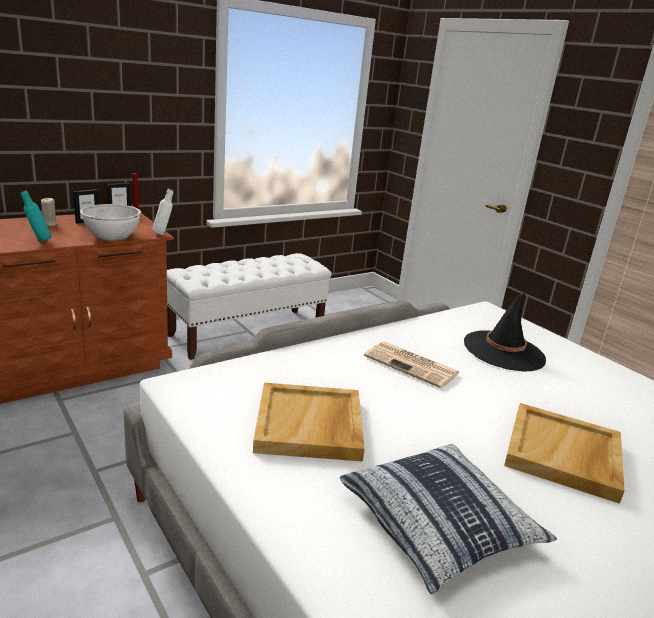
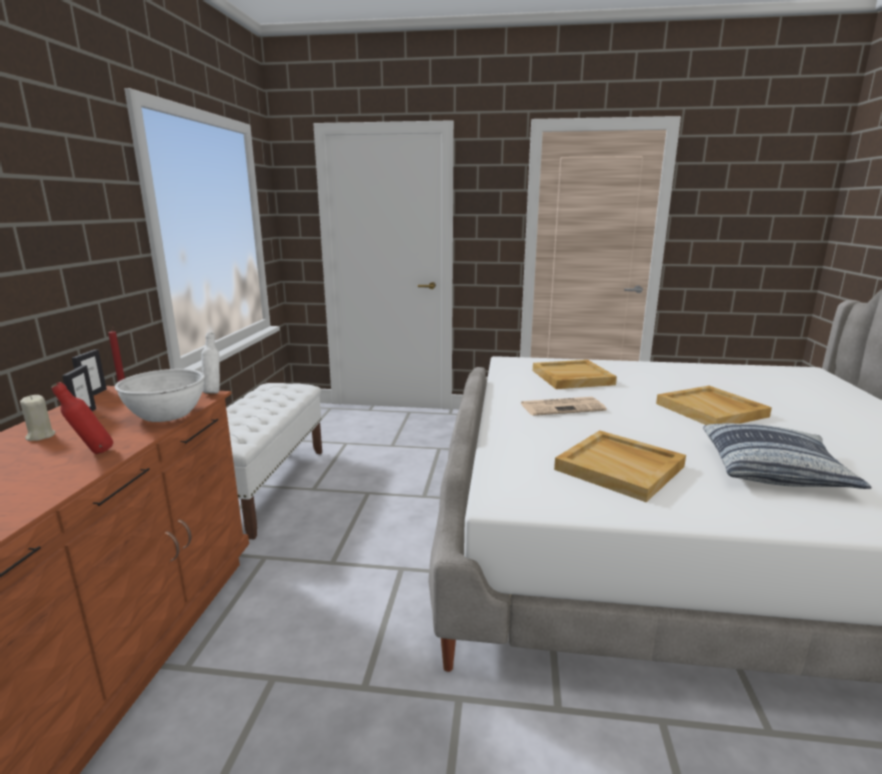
camera: 45 degrees left, 5 degrees down
turquoise bottle [21,191,51,242] -> red bottle [51,382,113,454]
black hat [464,293,546,372] -> beige tray [533,360,617,389]

